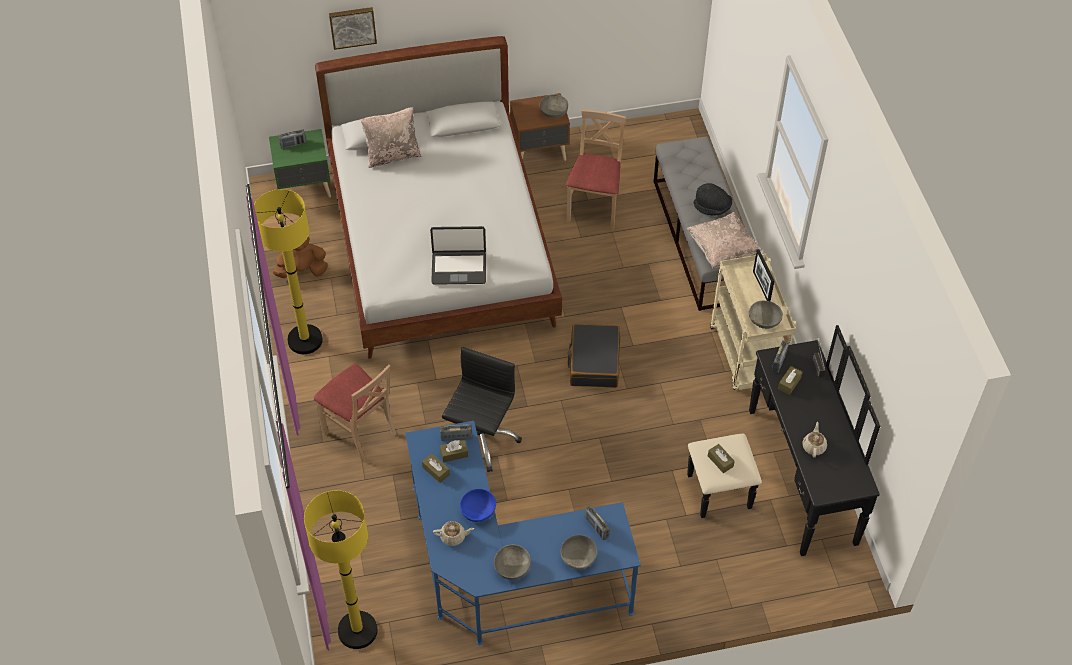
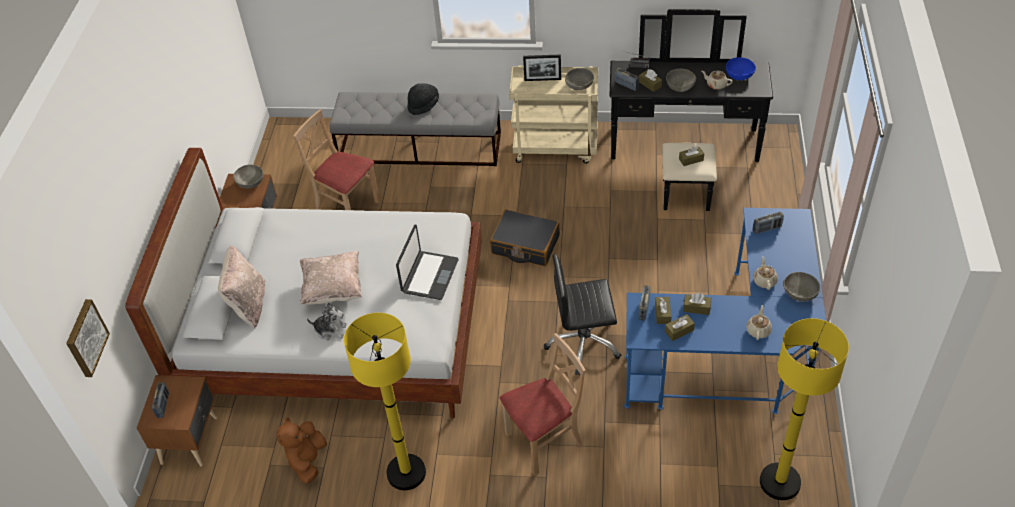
camera: 70 degrees left, 5 degrees down
green nightstand [269,129,331,197] -> brown nightstand [137,375,218,466]
picture [329,7,377,50] -> picture moved to [66,299,110,377]
black office chair [442,347,522,472] -> black office chair turned 45 degrees counterclockwise [544,254,621,375]
blue bowl [460,489,496,522] -> blue bowl moved to [726,57,756,80]
grey bowl [561,535,597,570] -> grey bowl moved to [666,69,696,92]
beige pillow [687,212,762,269] -> beige pillow moved to [300,251,362,305]
none -> plush toy [307,302,347,340]
none -> brown tissue box [683,293,711,315]
none -> beige teapot [753,257,778,290]

